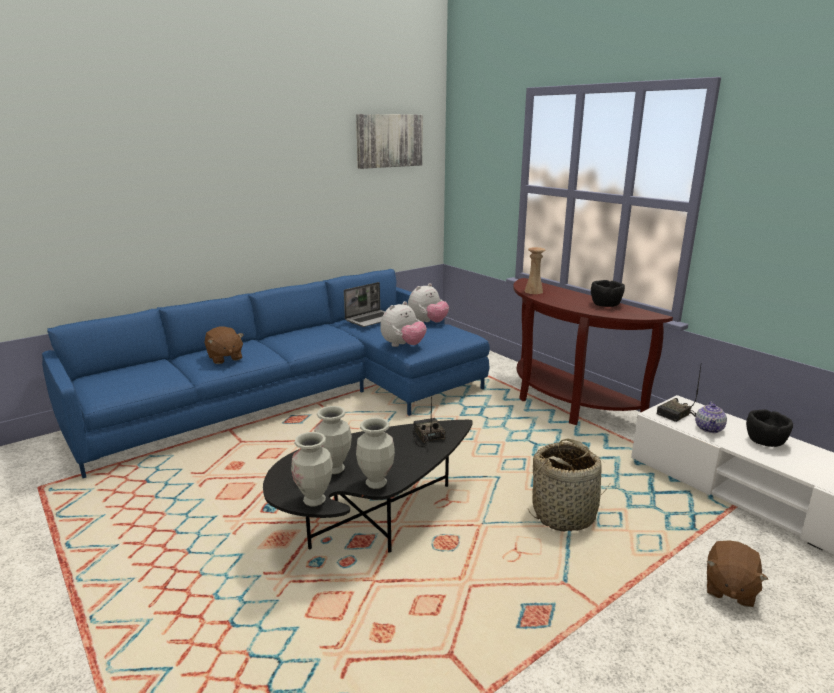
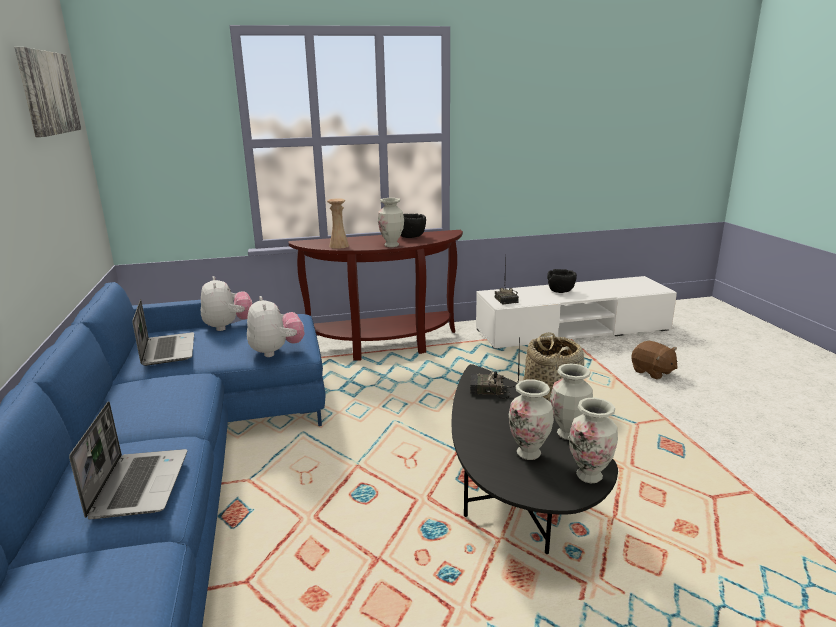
camera: 65 degrees left, 0 degrees up
brown plush toy [205,327,244,364] -> laptop [69,401,187,519]
teapot [695,402,727,433] -> none
none -> vase [378,198,404,247]

